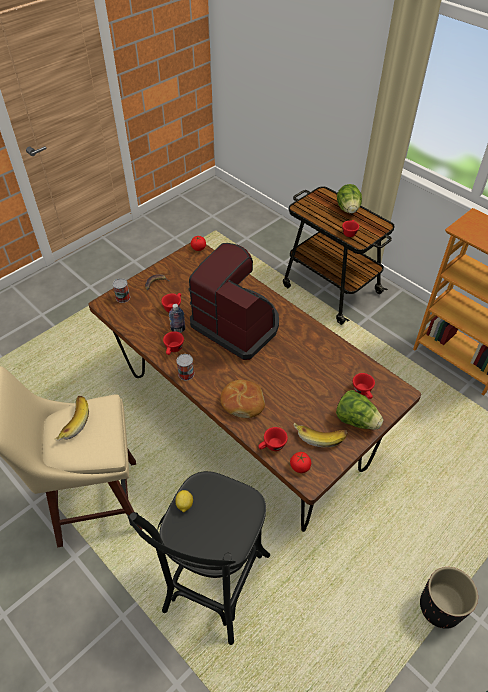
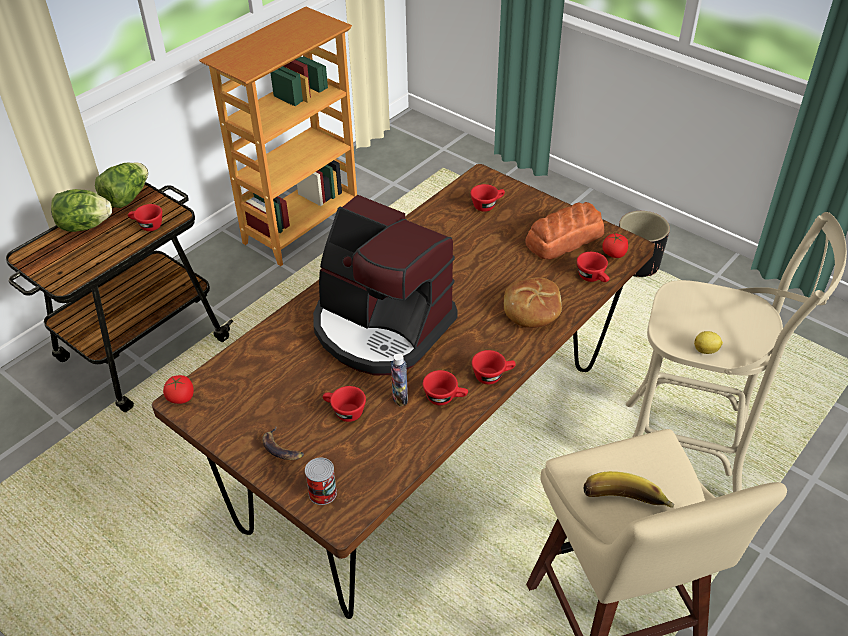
camera: 95 degrees left, 5 degrees down
black stool [127,471,270,645] -> beige stool [626,212,847,492]
can [176,354,194,380] -> red cup [472,350,516,384]
coffee machine [188,243,279,360] -> coffee machine turned 90 degrees counterclockwise [313,195,458,375]
banana [294,422,348,447] -> bread [525,202,604,260]
lettuce [336,390,383,430] -> lettuce moved to [95,162,148,208]

